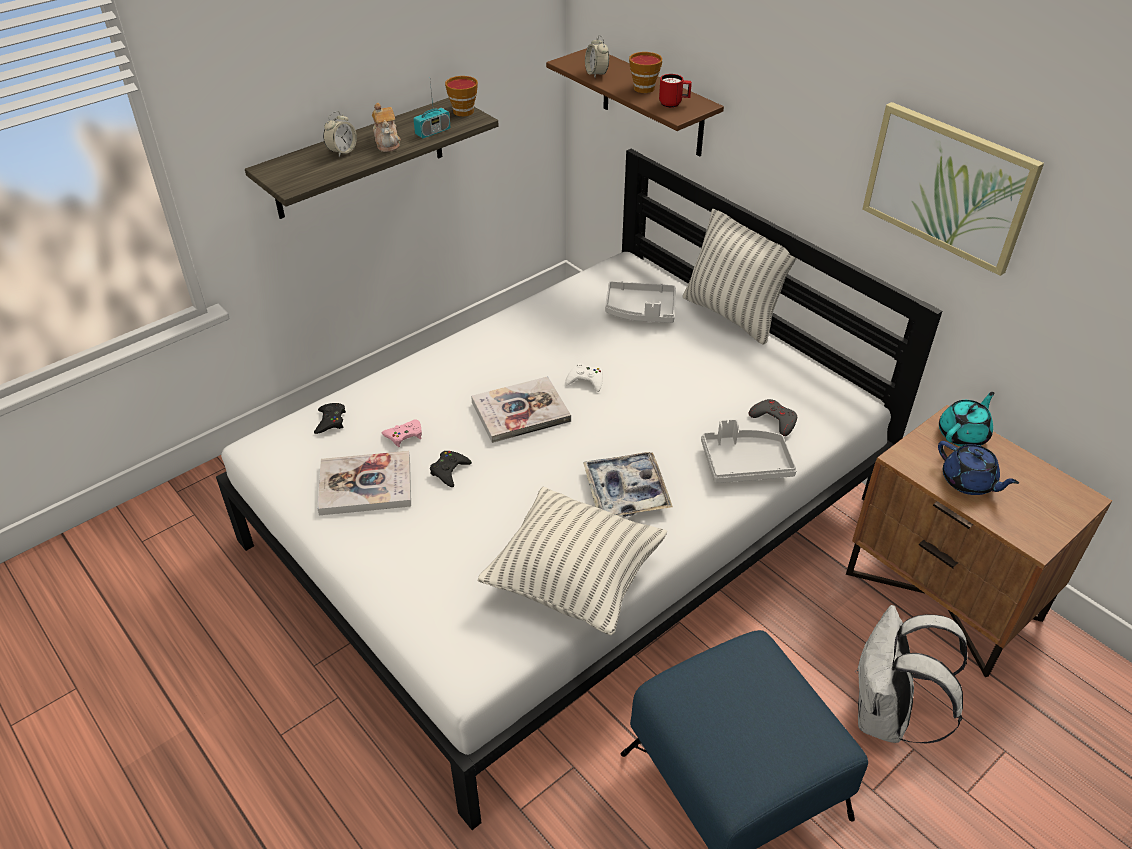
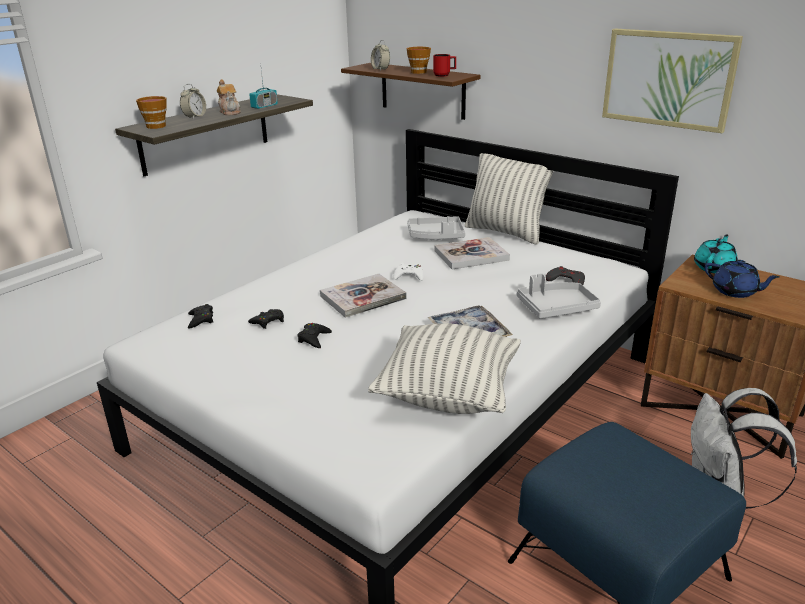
camera: 10 degrees left, 15 degrees down
book [317,451,411,515] -> book moved to [434,237,510,269]
pink game controller [382,419,422,447] -> black game controller [248,309,284,329]
cup [445,76,478,116] -> cup moved to [136,96,167,129]

